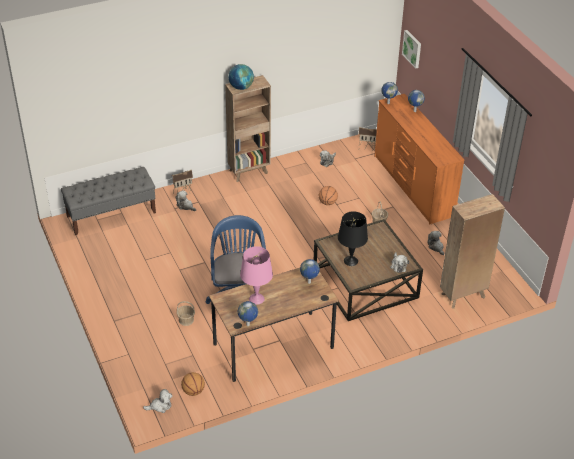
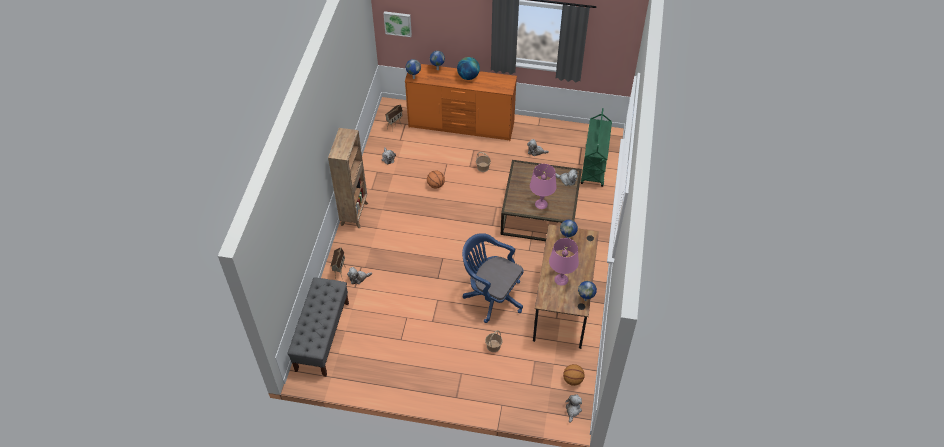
camera: 55 degrees left, 10 degrees up
globe [229,64,254,90] -> globe moved to [457,57,480,80]
black table lamp [338,211,368,266] -> pink table lamp [530,164,557,209]
brown bookcase [440,194,505,309] -> green cart [581,108,612,187]

